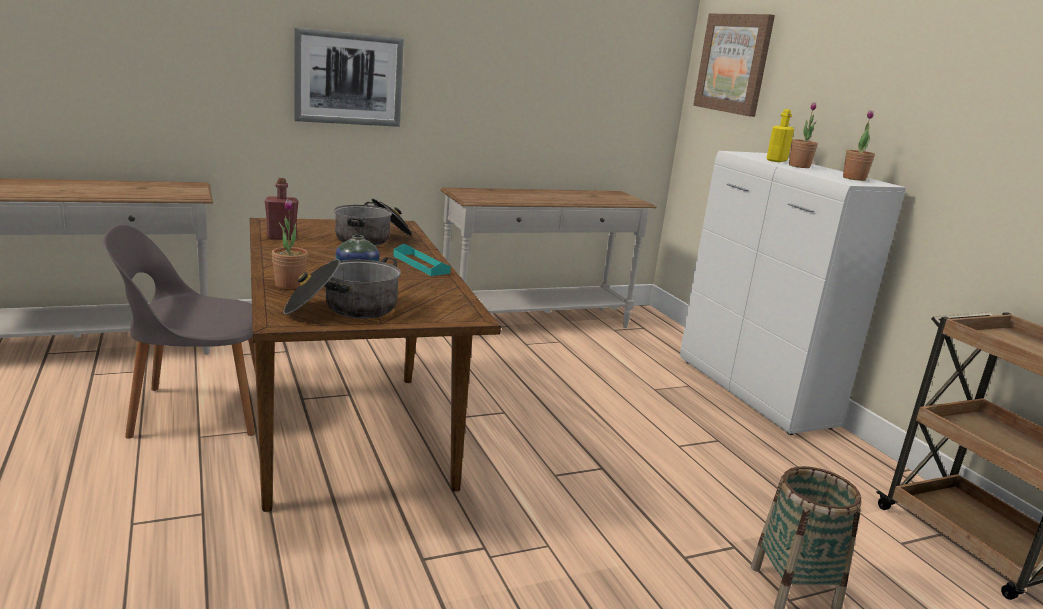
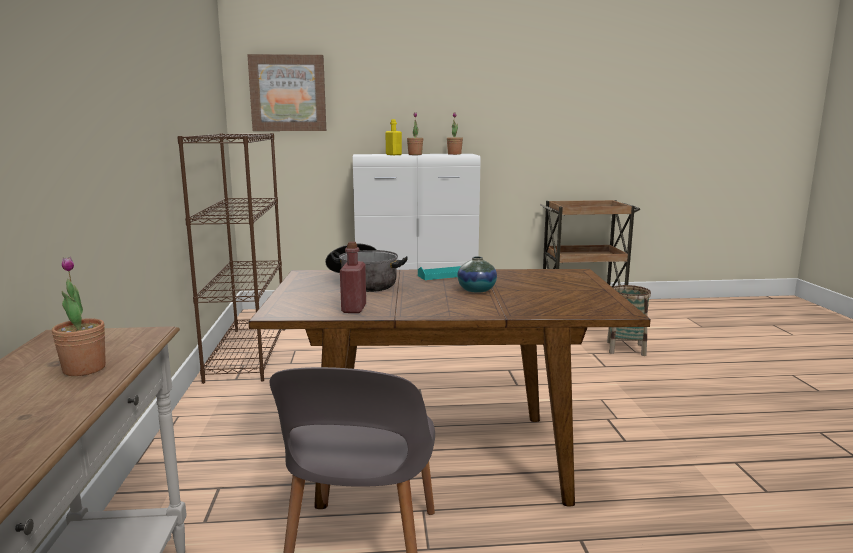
camera: 70 degrees left, 5 degrees down
potted plant [272,199,308,289] -> potted plant moved to [52,257,106,376]
cooking pot [284,257,401,319] -> none
picture [294,27,404,127] -> none
white console table [440,187,657,328] -> brown bookcase [177,133,285,384]

